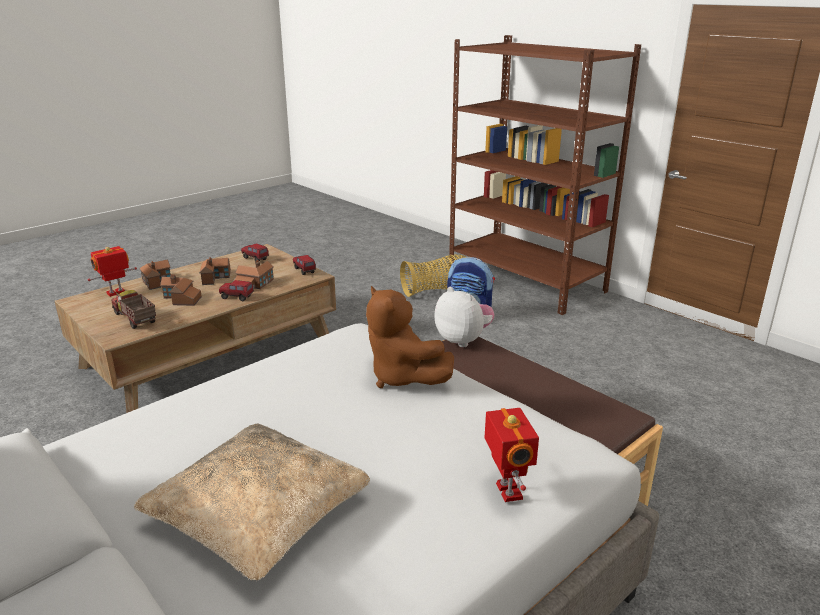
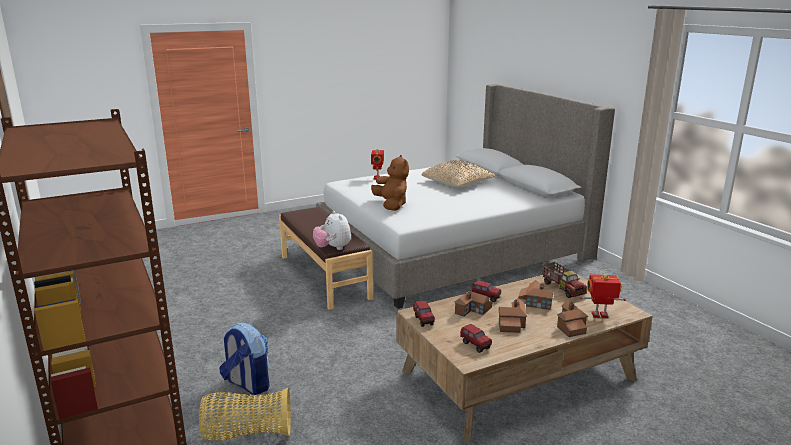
camera: 165 degrees left, 5 degrees down
toy robot [88,246,137,297] -> toy robot turned 150 degrees counterclockwise [580,274,626,318]

